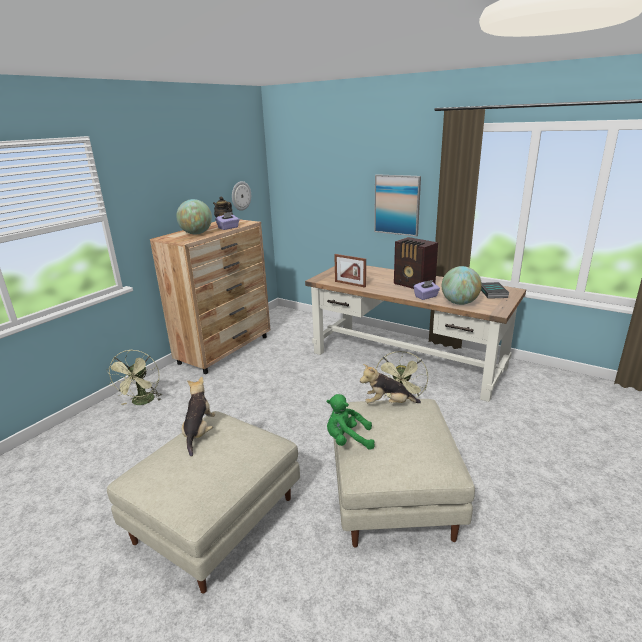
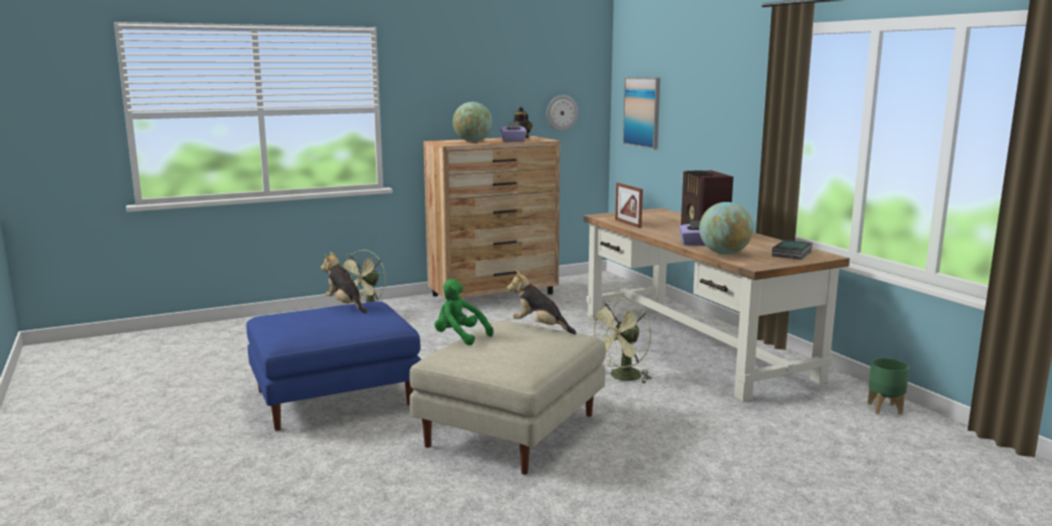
camera: 30 degrees right, 10 degrees down
beige ottoman [107,411,300,594] -> blue ottoman [246,301,421,431]
plush toy [182,377,216,457] -> plush toy turned 75 degrees counterclockwise [321,252,368,314]
picture [374,174,421,237] -> picture moved to [623,77,660,149]
none -> green planter [868,358,909,415]

